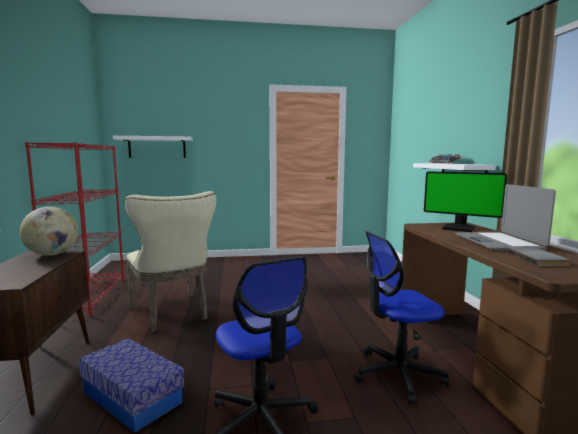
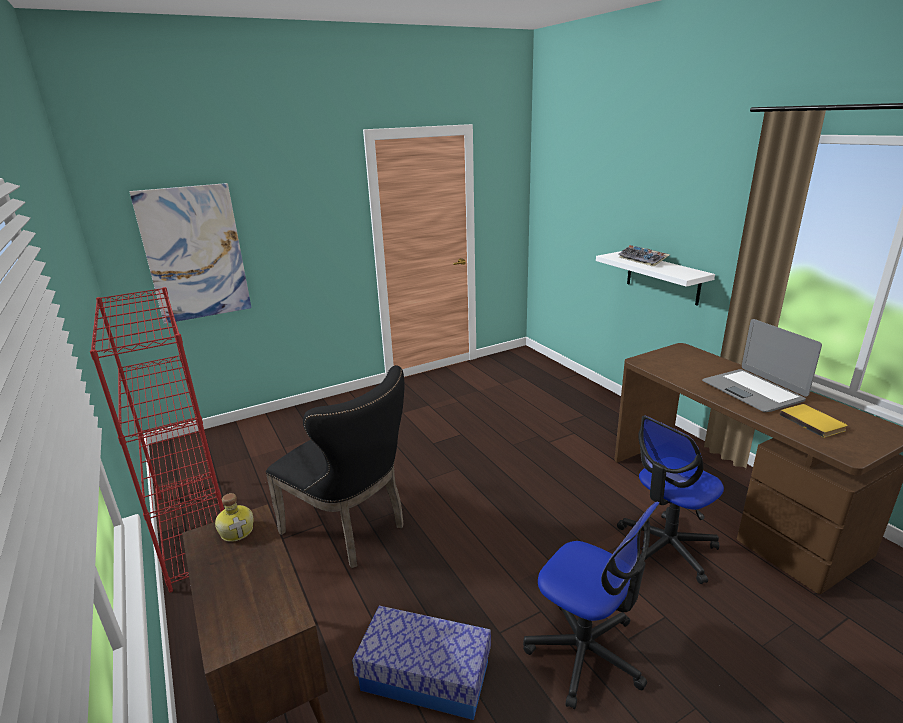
camera: 20 degrees left, 15 degrees up
globe [20,207,78,256] -> bottle [215,493,253,542]
white shelf [113,136,193,158] -> picture [129,183,252,324]
beige chair [125,191,216,332] -> black chair [266,365,404,568]
monitor [424,171,507,232] -> none
grey book [508,248,571,266] -> yellow book [780,404,848,438]

